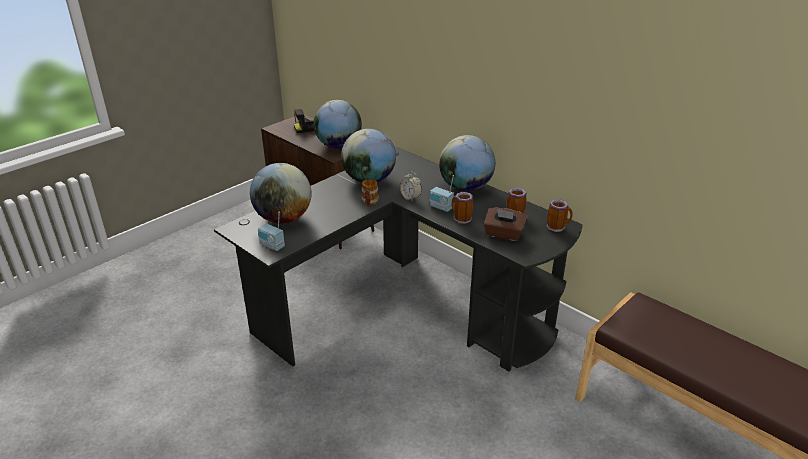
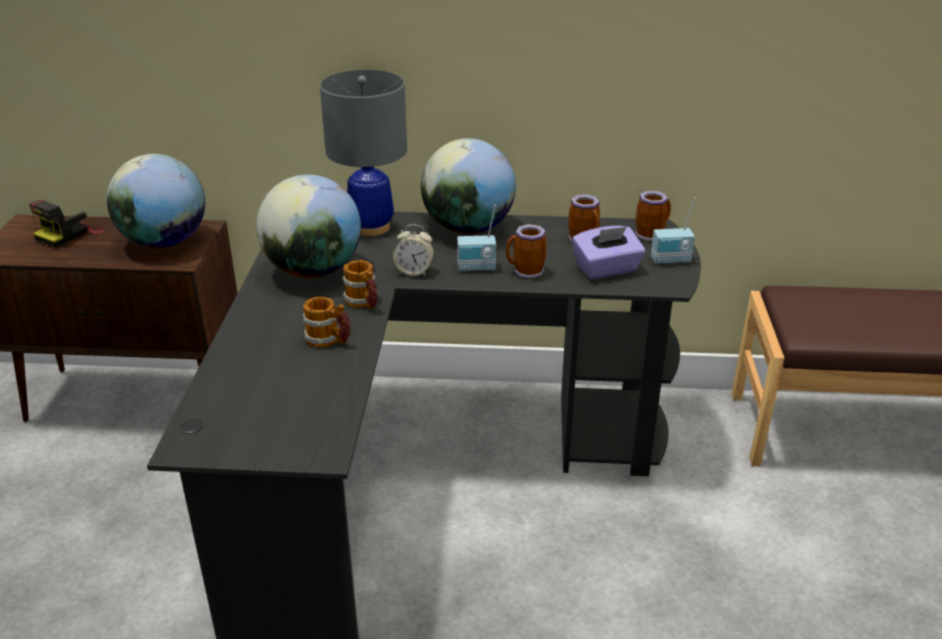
camera: 40 degrees left, 0 degrees up
globe [250,163,311,224] -> none
radio [258,212,285,251] -> radio moved to [651,197,696,264]
brown tissue box [484,208,527,241] -> purple tissue box [572,225,645,279]
none -> mug [303,297,351,348]
none -> grey table lamp [320,70,407,236]

